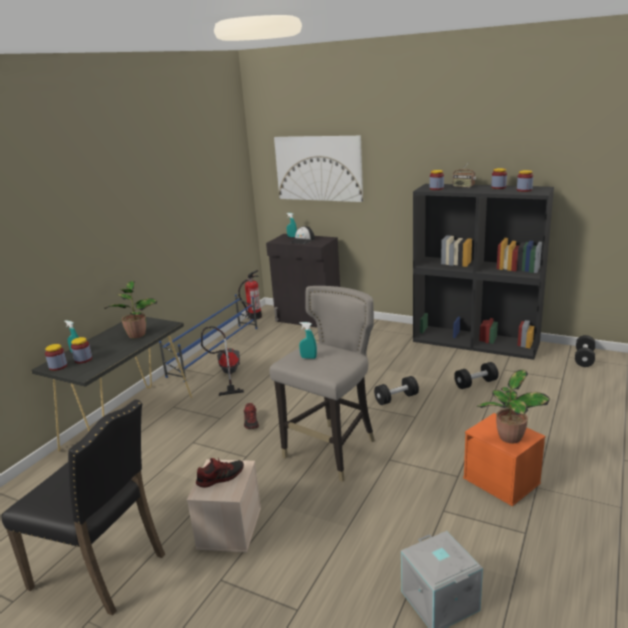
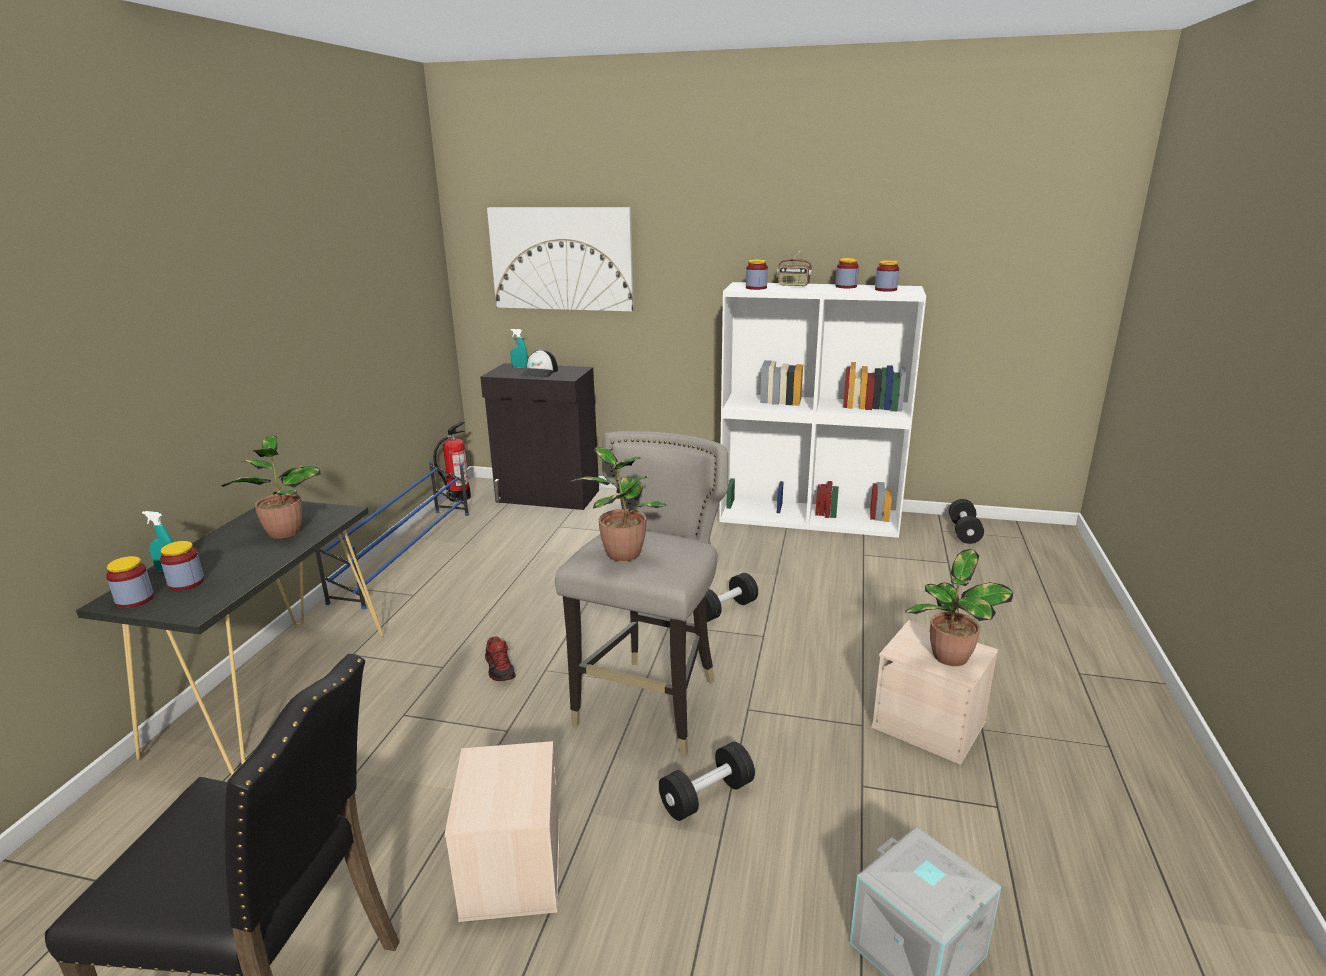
camera: 15 degrees left, 0 degrees up
shoe [196,457,244,488] -> none
vacuum cleaner [201,326,244,396] -> none
turquoise spray bottle [299,322,317,359] -> potted plant [571,447,666,561]
black bookcase [413,184,554,360] -> white bookcase [719,282,926,538]
black dumbbell [454,362,499,389] -> black dumbbell moved to [659,742,755,821]
orange storage box [463,413,545,506] -> beige storage box [871,620,998,765]

